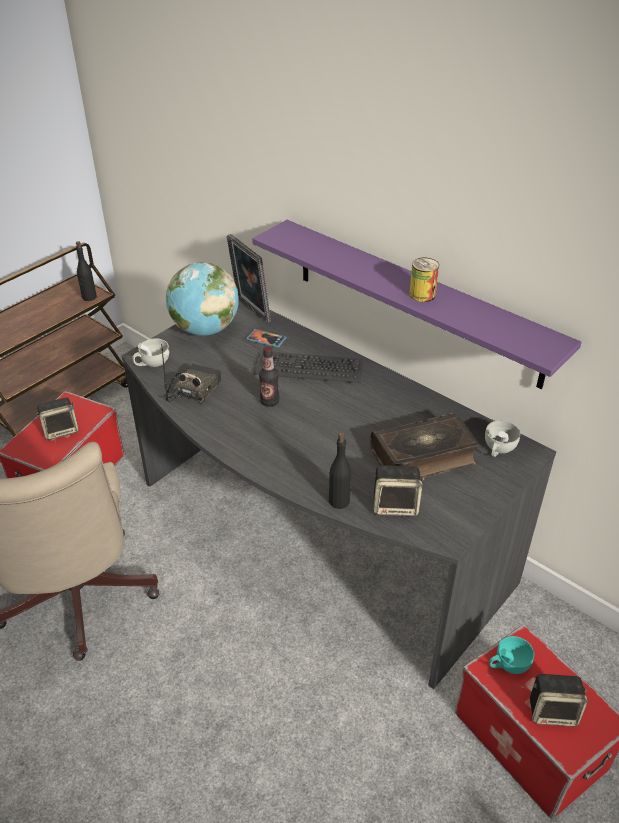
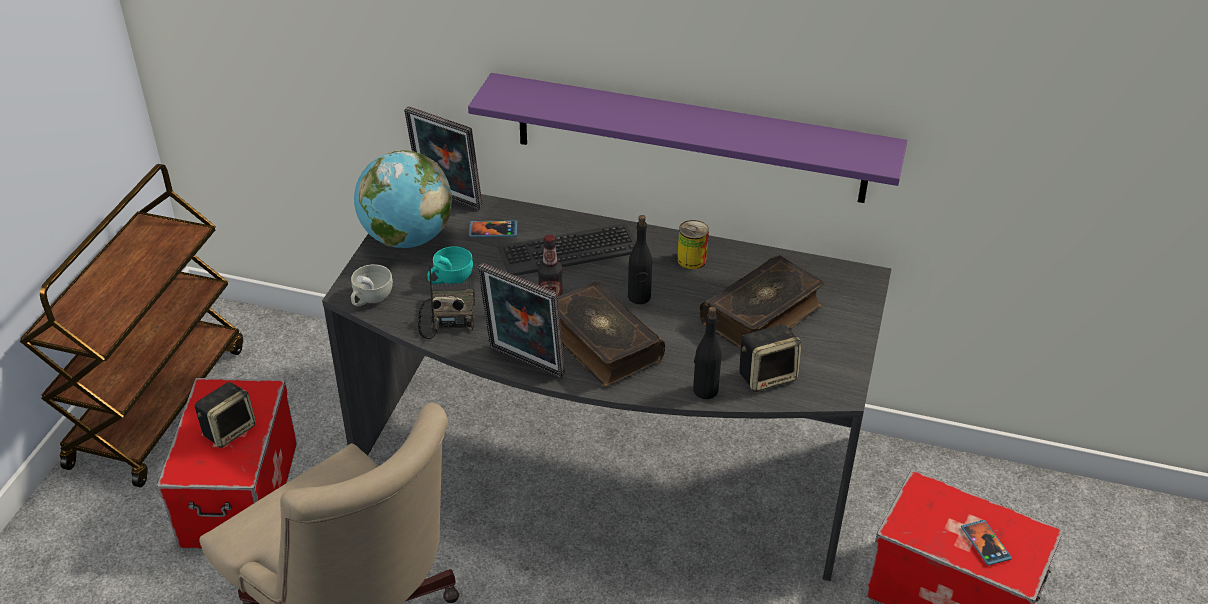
camera: 25 degrees left, 0 degrees up
black bottle [76,241,97,301] -> black bottle moved to [628,215,652,304]
can [409,258,439,302] -> can moved to [677,220,709,269]
white cup [485,420,520,457] -> none
turquoise cup [489,636,534,674] -> turquoise cup moved to [427,246,473,284]
speaker [530,673,588,727] -> phone [961,520,1012,566]
none -> picture frame [478,263,565,378]
none -> book [558,282,665,387]

